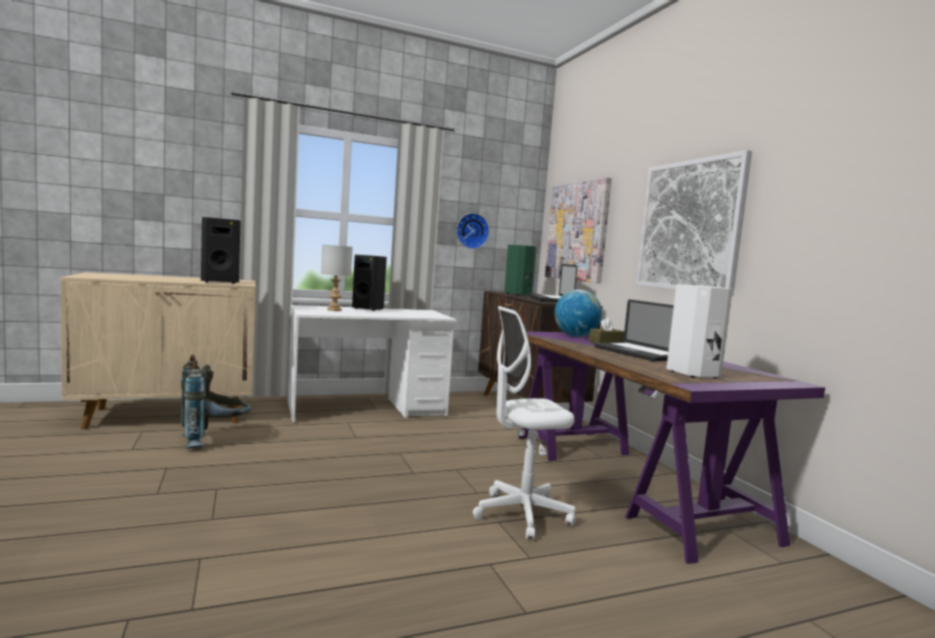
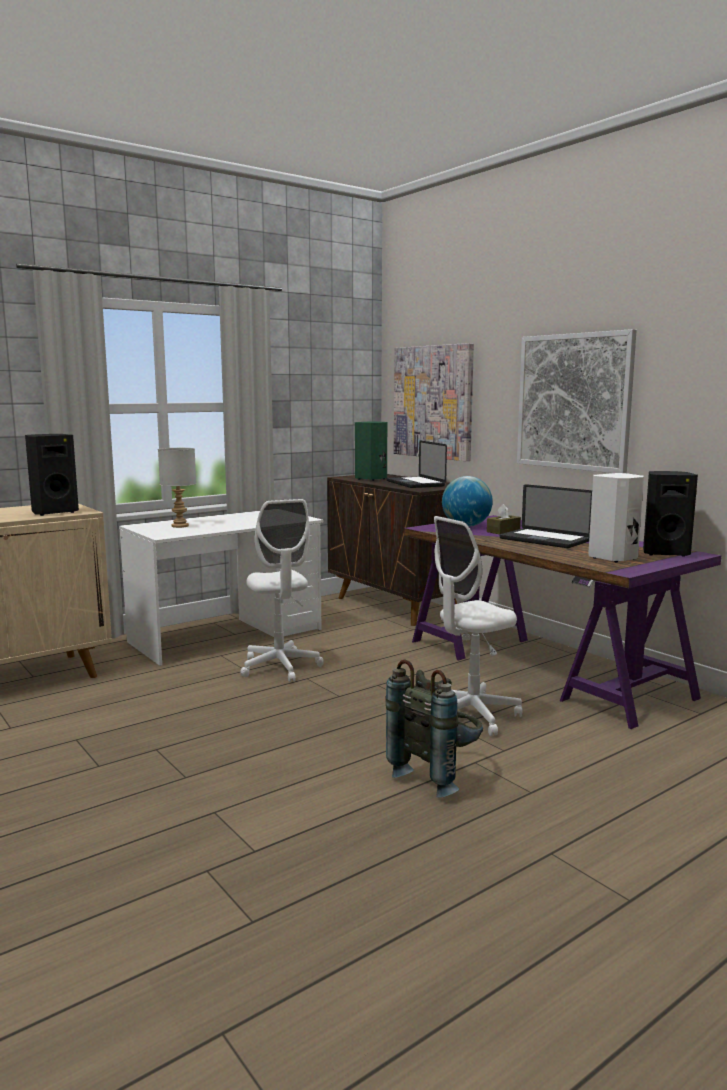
camera: 15 degrees left, 5 degrees up
grey backpack [181,355,251,449] -> grey backpack moved to [386,660,483,798]
black speaker [352,255,387,311] -> black speaker moved to [643,471,698,556]
wall clock [456,213,489,249] -> none
none -> white office chair [240,499,324,682]

